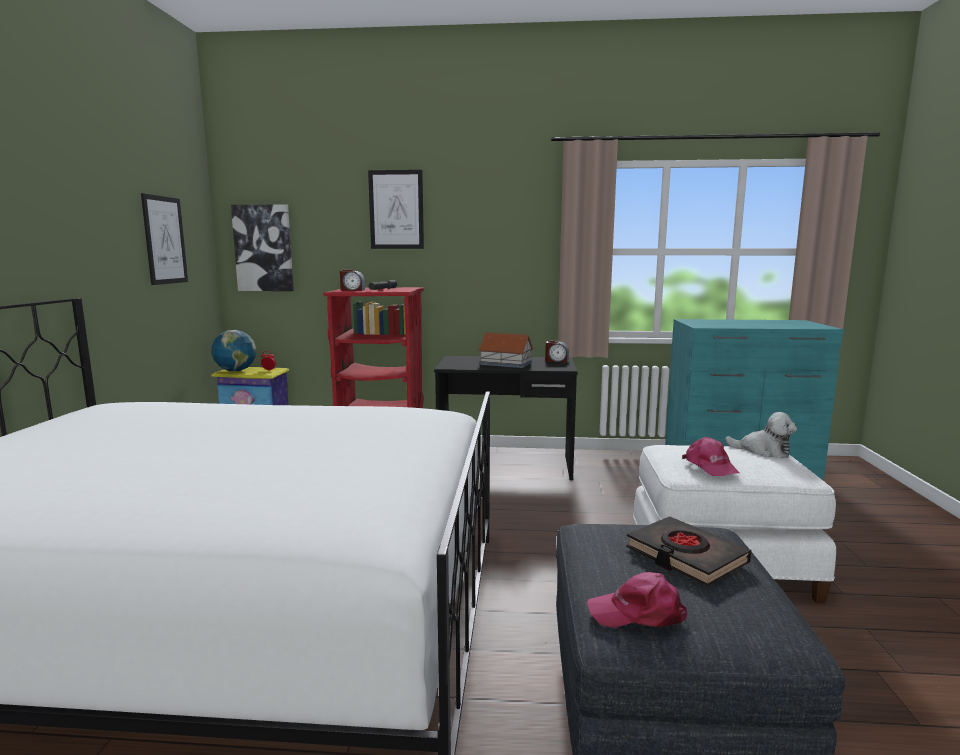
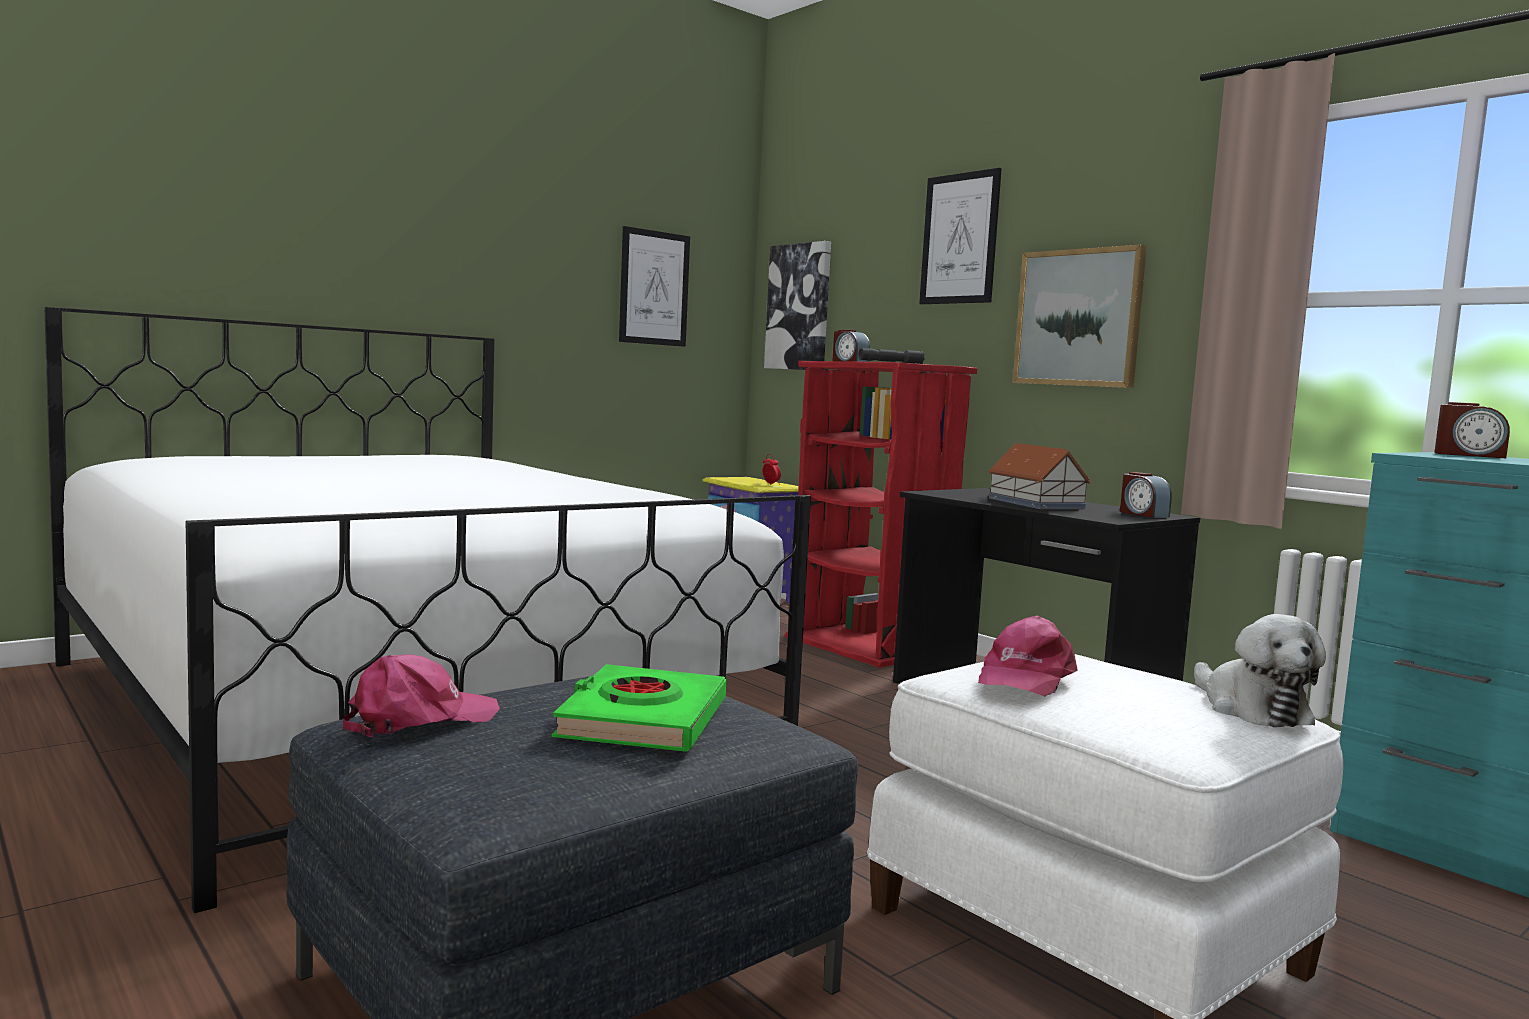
camera: 45 degrees right, 5 degrees down
globe [212,330,256,371] -> none
pink cap [587,572,687,628] -> pink cap turned 90 degrees clockwise [343,654,500,738]
black book [626,516,751,586] -> green book [551,664,727,752]
none -> picture [1012,244,1147,388]
none -> alarm clock [1435,402,1510,458]

